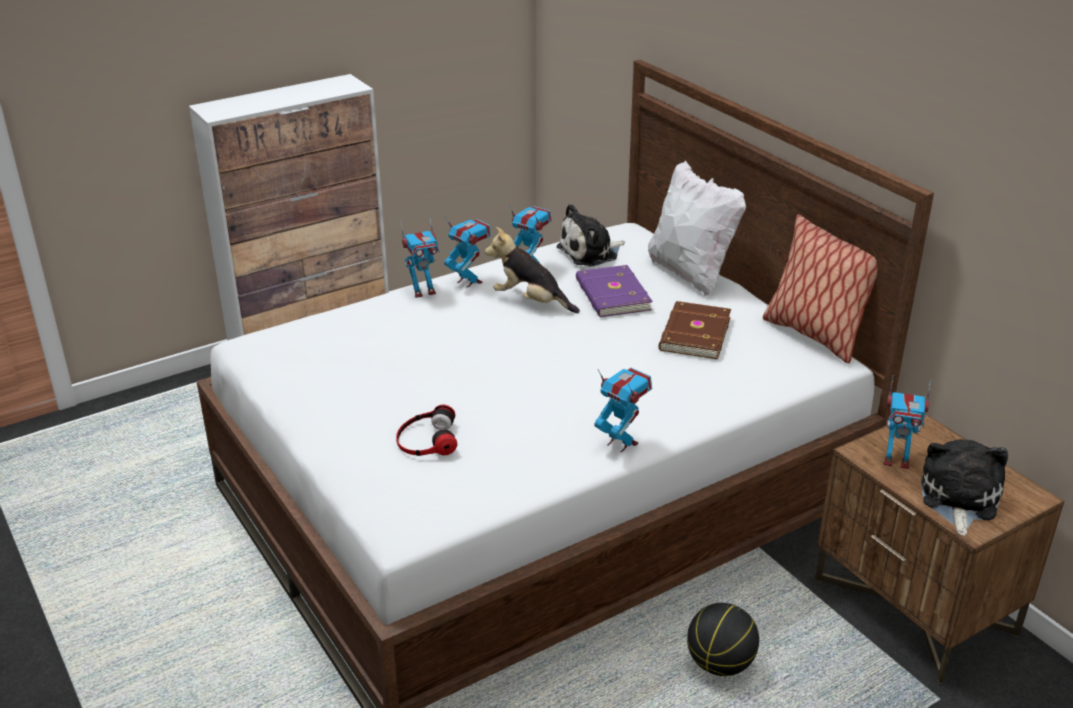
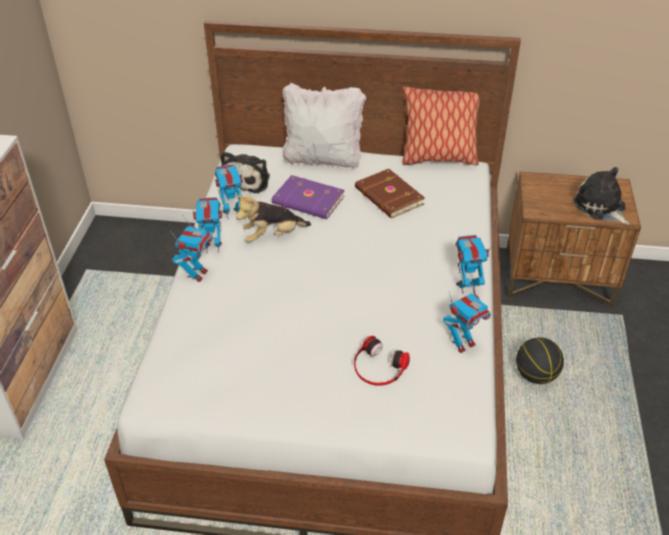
camera: 50 degrees left, 10 degrees up
toy robot [883,375,931,469] -> toy robot moved to [443,280,491,353]

